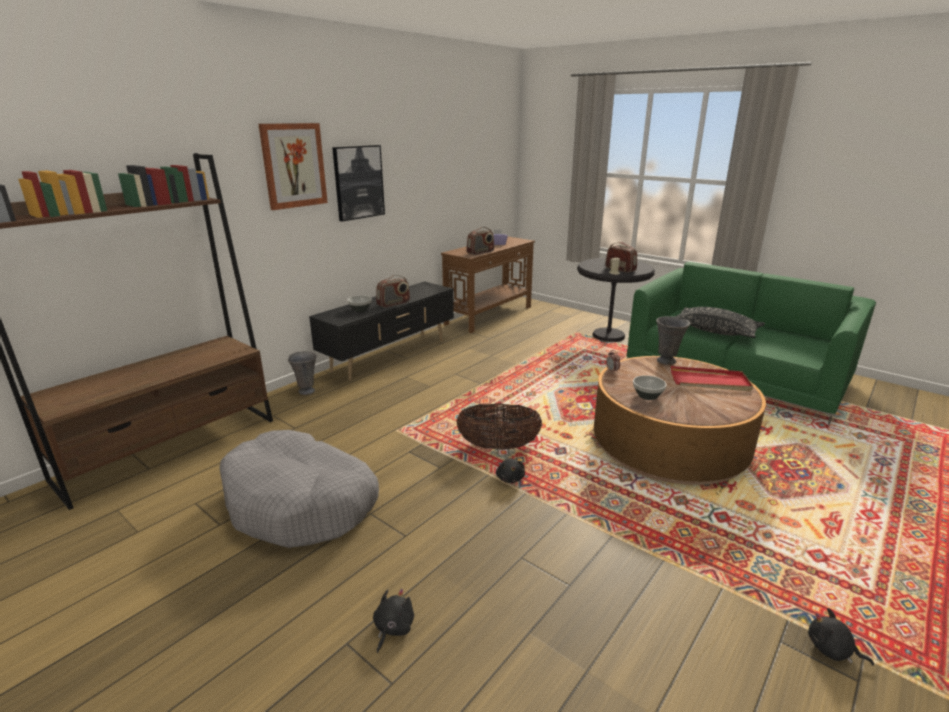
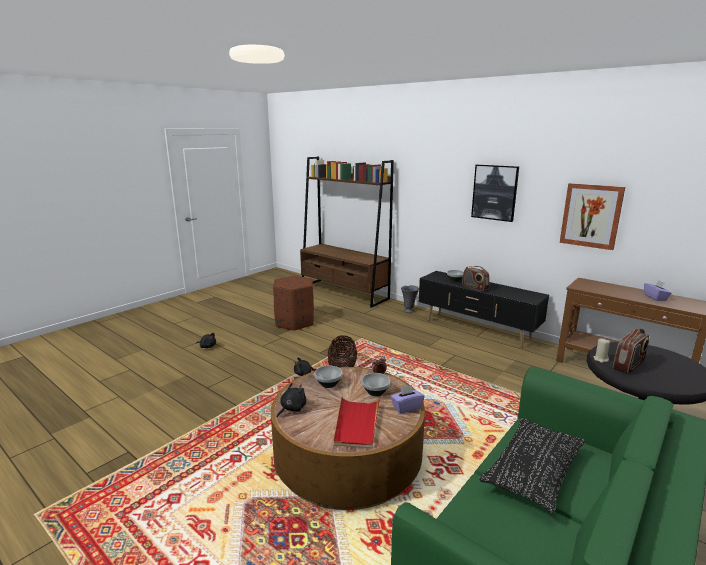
camera: 90 degrees right, 5 degrees down
grey dog bed [219,430,379,548] -> brown ottoman [273,276,314,331]
picture [258,123,328,210] -> picture moved to [560,183,625,250]
radio [466,227,494,255] -> none
grey vase [656,316,690,365] -> purple tissue box [390,385,425,414]
black plush toy [808,608,874,666] -> black plush toy moved to [277,383,306,417]
none -> bowl [362,373,390,396]

